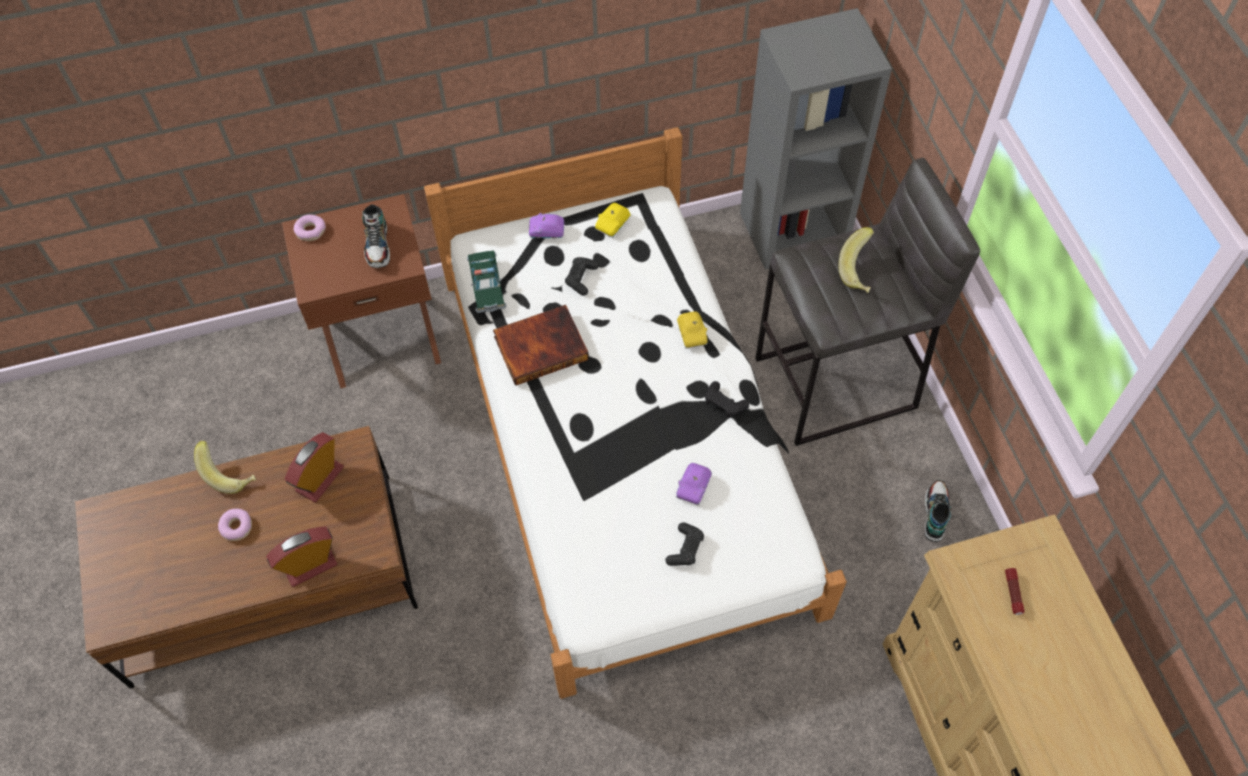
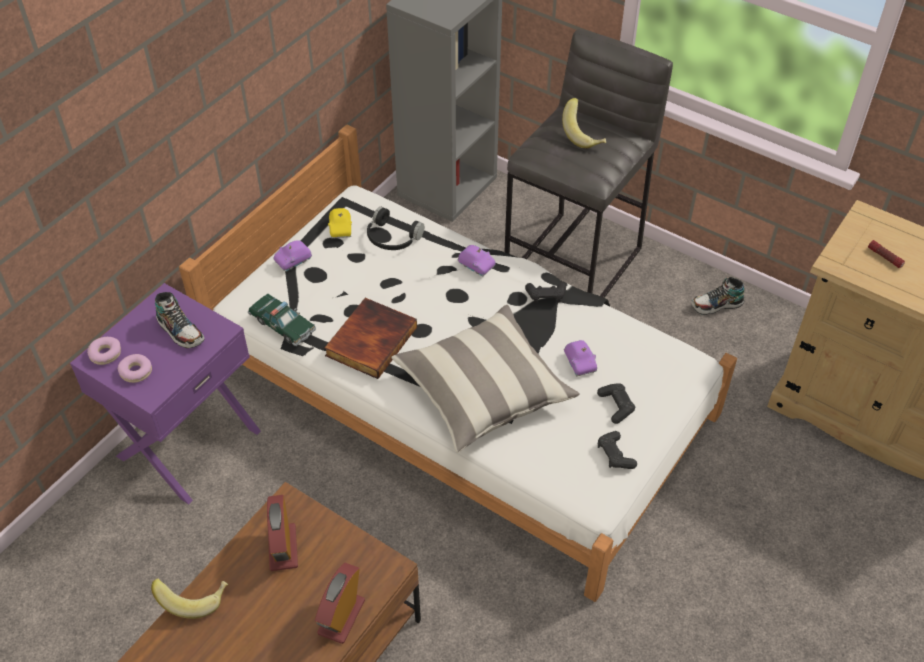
camera: 40 degrees left, 10 degrees down
donut [218,508,252,541] -> donut moved to [118,354,152,383]
brown nightstand [282,194,441,388] -> purple nightstand [70,283,261,504]
black game controller [565,257,599,296] -> black game controller moved to [598,431,637,469]
yellow toy car [677,311,708,349] -> purple toy car [458,245,496,277]
shoe [925,480,951,542] -> shoe turned 75 degrees counterclockwise [691,277,745,315]
none -> black headphones [367,207,424,250]
none -> pillow [391,305,580,453]

